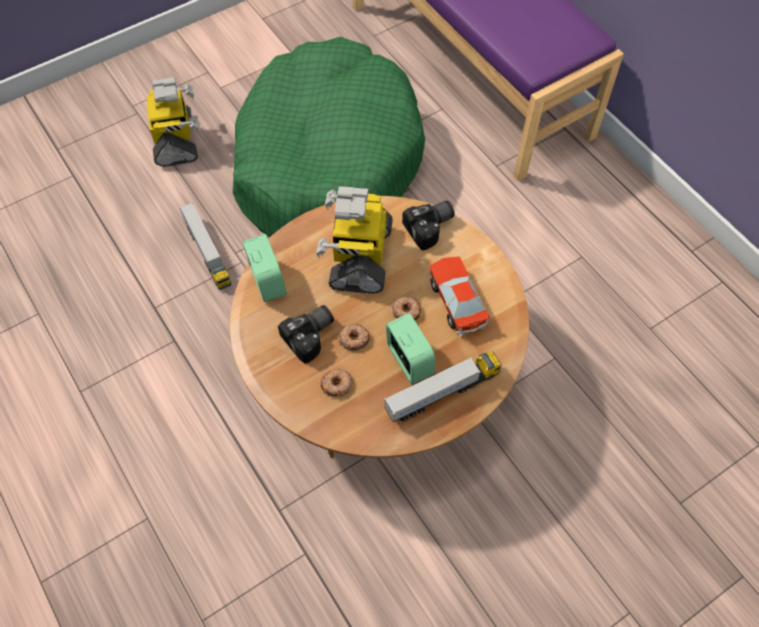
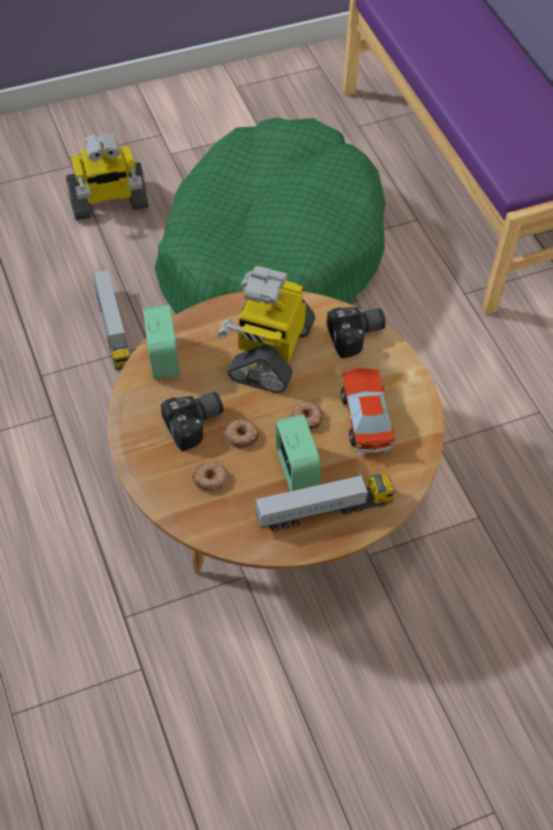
camera: 10 degrees right, 5 degrees down
toy robot [147,77,199,167] -> toy robot turned 75 degrees clockwise [66,132,149,220]

